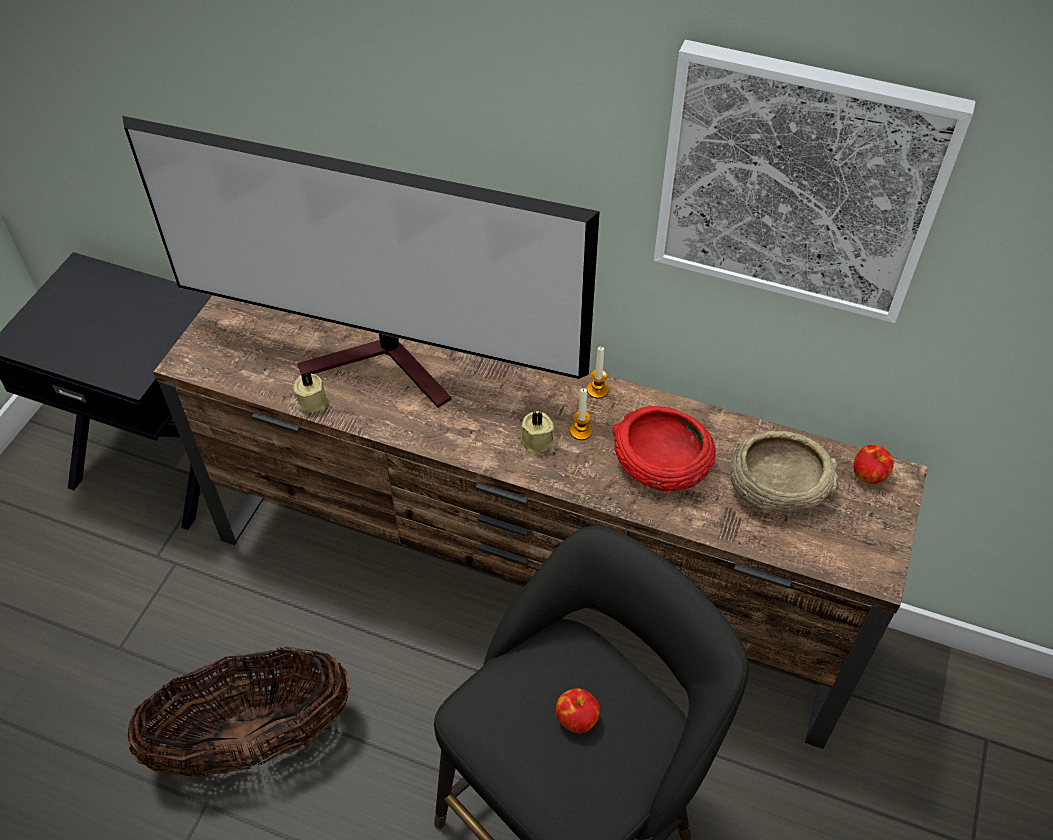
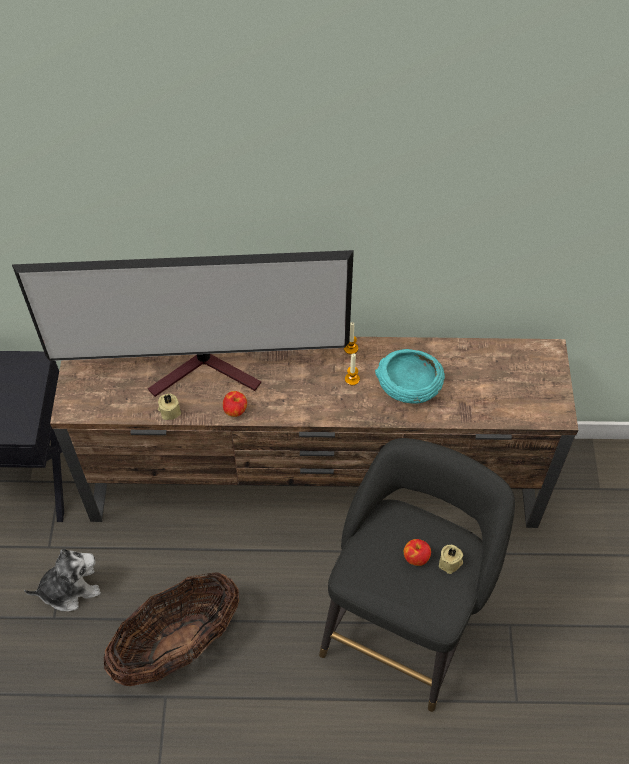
camera: 20 degrees left, 5 degrees up
beige candle [521,411,556,454] -> beige candle moved to [439,545,463,574]
red bowl [612,406,716,491] -> turquoise bowl [375,349,445,403]
picture [654,40,976,323] -> none
beige bowl [730,431,838,512] -> none
apple [854,444,894,484] -> apple moved to [223,391,247,417]
none -> plush toy [24,549,101,611]

